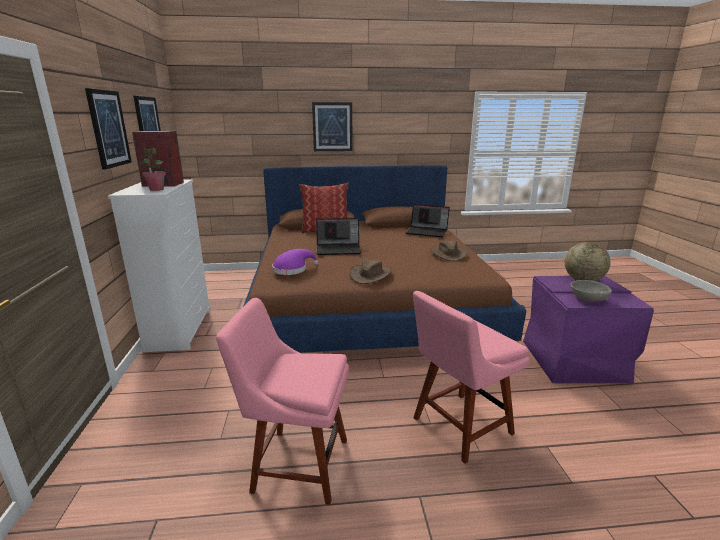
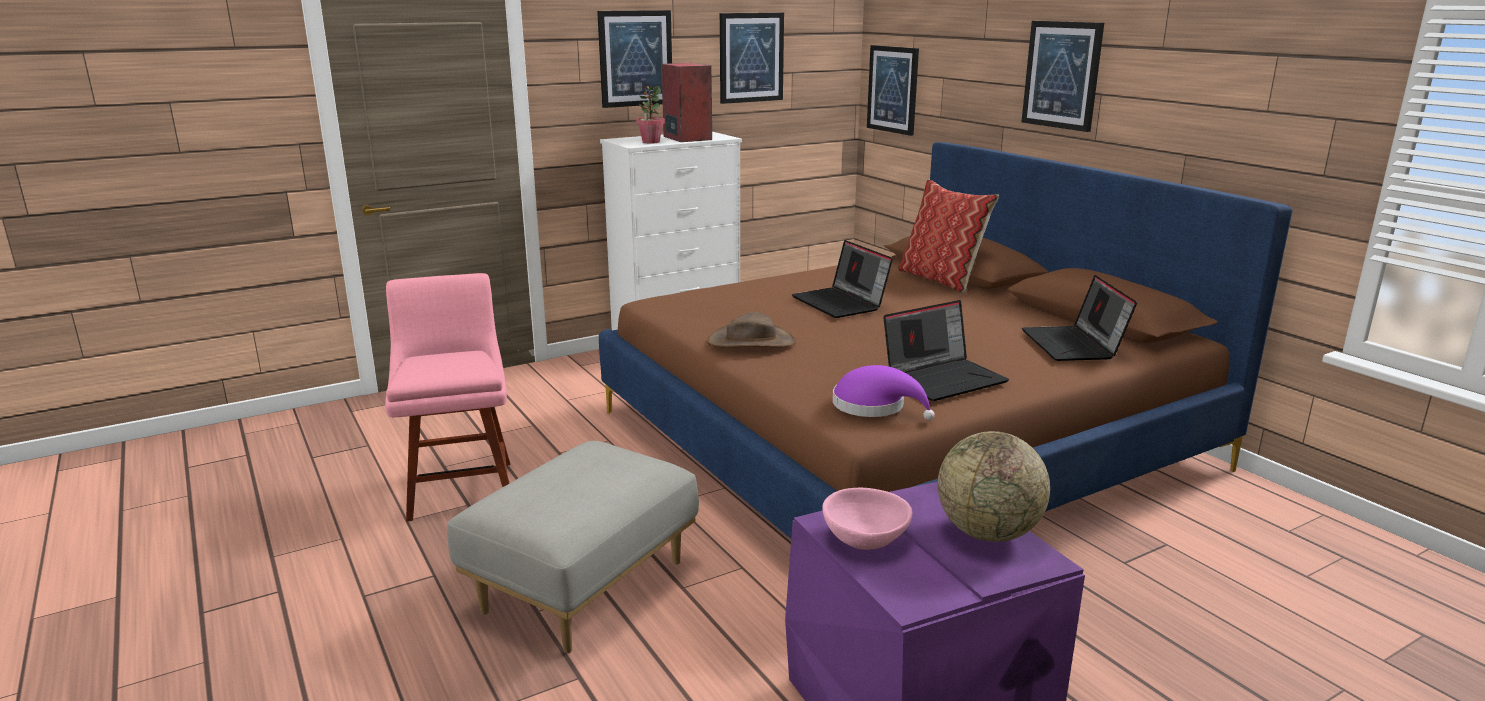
camera: 65 degrees right, 0 degrees up
purple hat [272,249,319,275] -> purple hat moved to [833,365,935,420]
pink chair [413,291,530,464] -> grey ottoman [447,441,699,653]
brown hat [430,241,467,261] -> laptop [883,300,1009,401]
grey bowl [570,280,612,302] -> pink bowl [822,488,912,550]
none -> picture [867,45,919,136]

